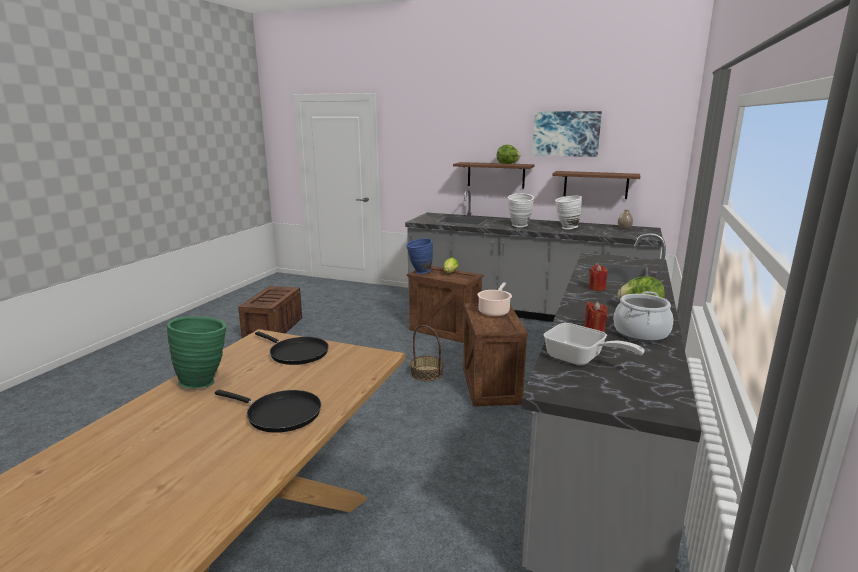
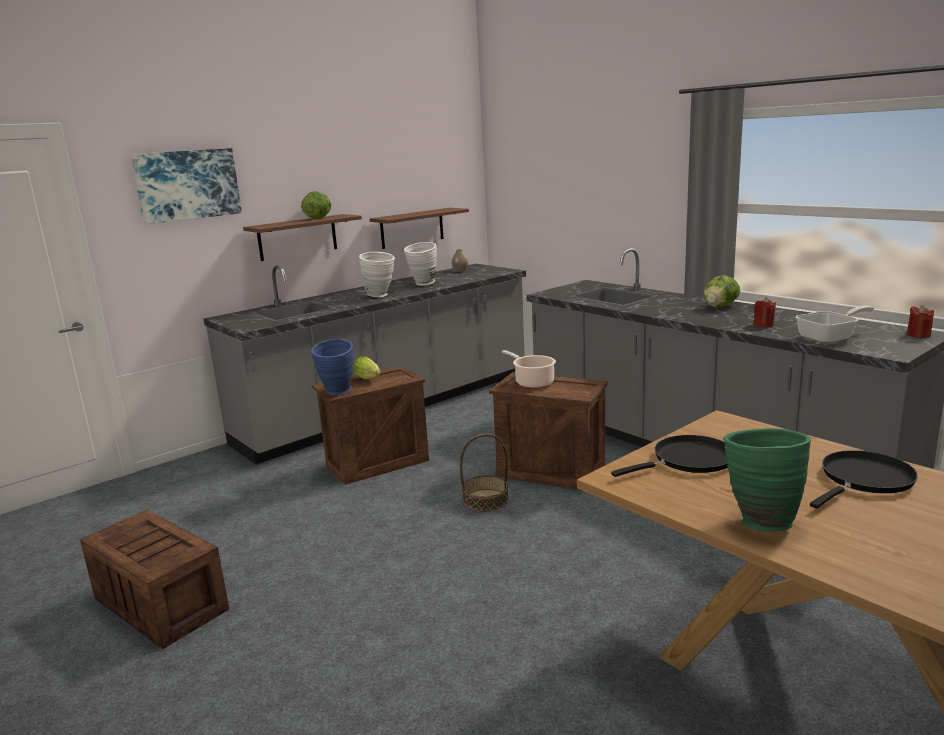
camera: 60 degrees left, 0 degrees up
picture [532,111,602,157] -> picture moved to [130,148,242,224]
red candle [589,264,608,291] -> red candle moved to [907,305,934,338]
cooking pot [613,291,673,342] -> none

